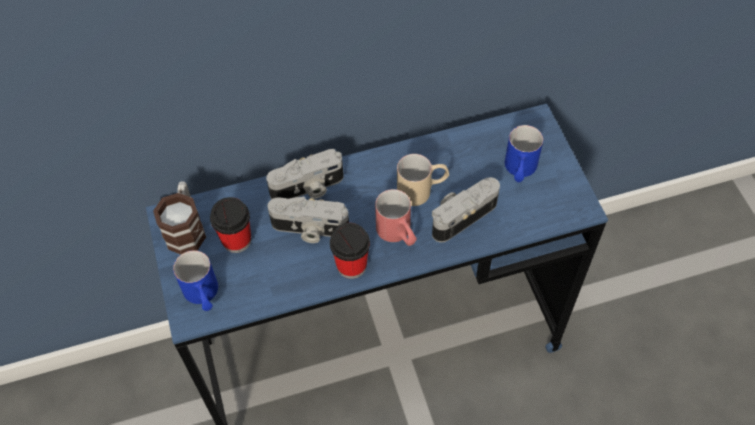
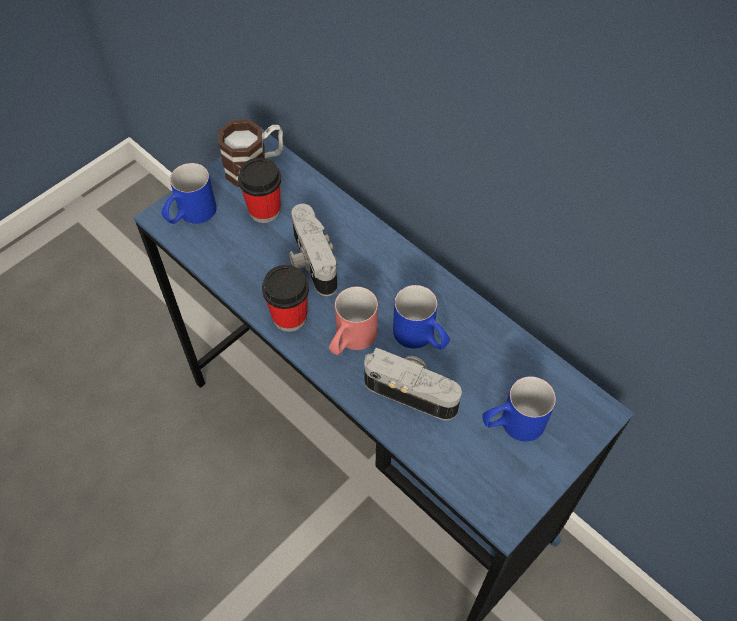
camera: 60 degrees right, 0 degrees up
camera [266,149,344,199] -> none
beige mug [397,154,449,206] -> blue mug [393,285,450,349]

